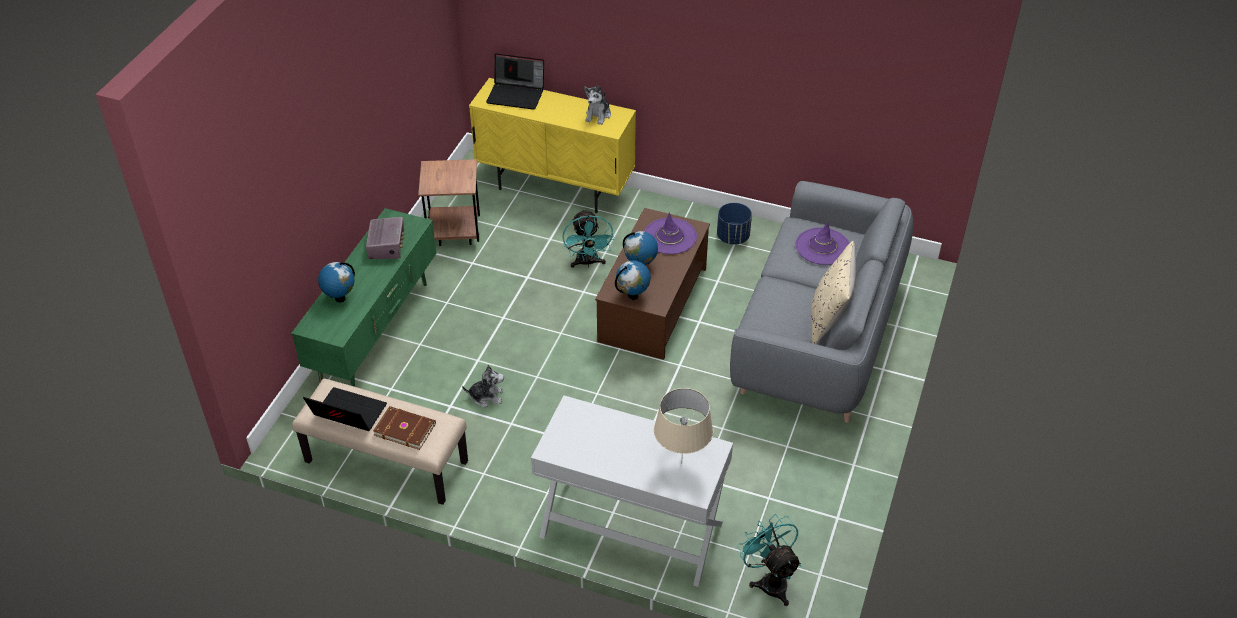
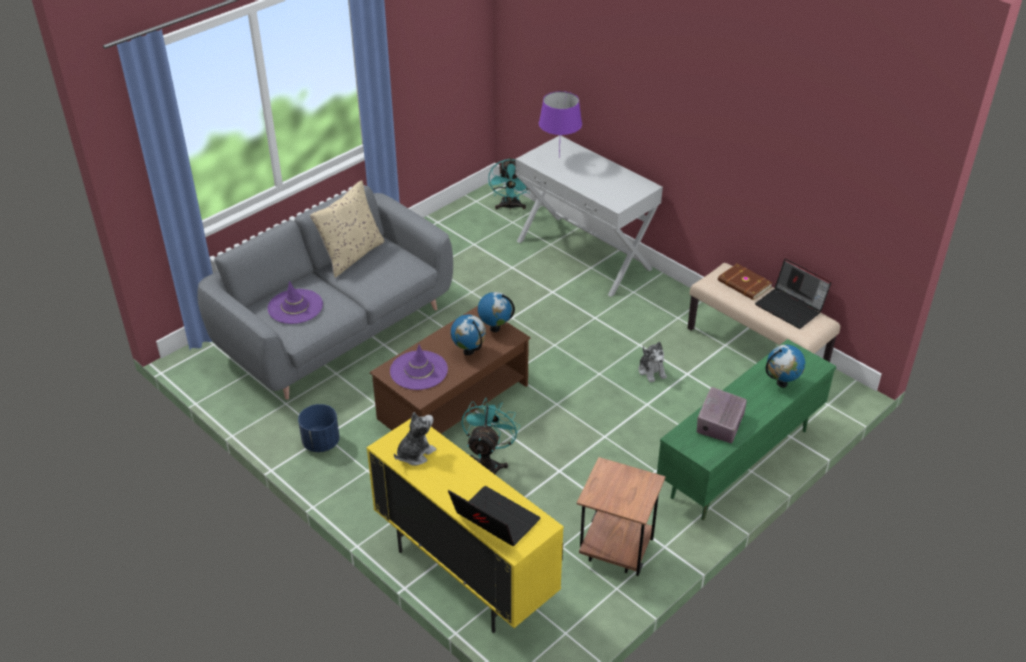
camera: 155 degrees left, 5 degrees down
plush toy [462,365,504,407] -> plush toy turned 135 degrees counterclockwise [638,342,667,383]
beige table lamp [654,388,713,464] -> purple table lamp [539,91,582,158]

